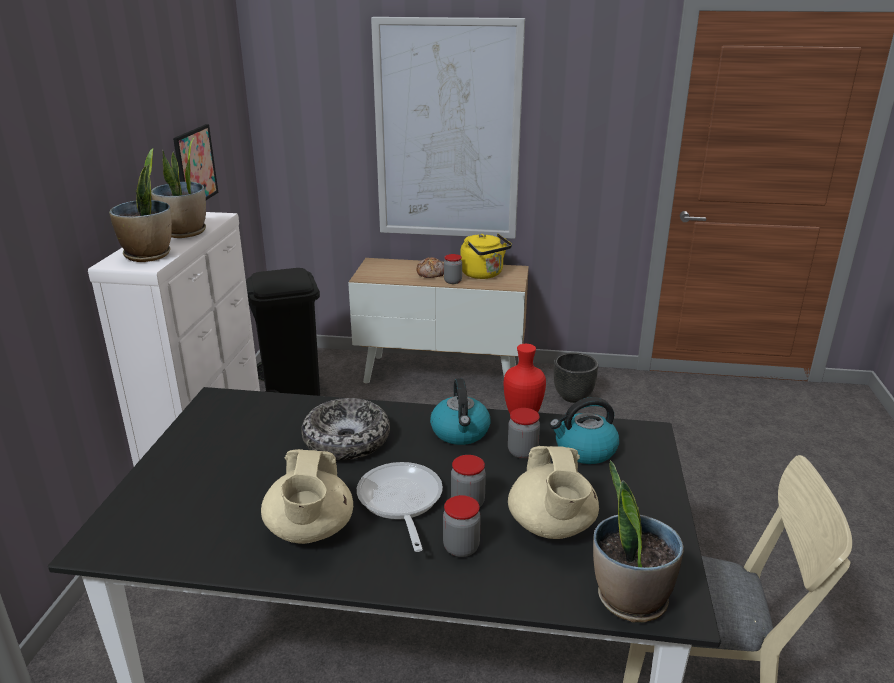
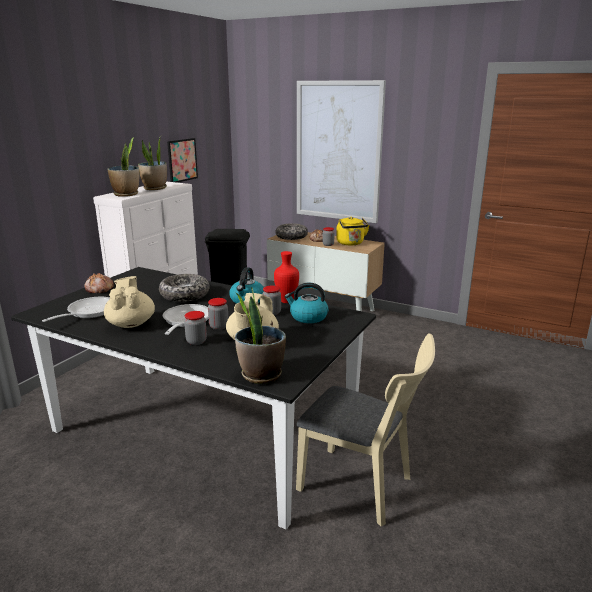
camera: 20 degrees right, 5 degrees down
beige teapot [261,449,353,544] -> beige teapot turned 150 degrees clockwise [104,276,155,328]
black planter [554,353,598,403] -> none
none -> frying pan [42,297,110,322]
none -> bread [84,273,114,293]
none -> bowl [276,223,308,240]

